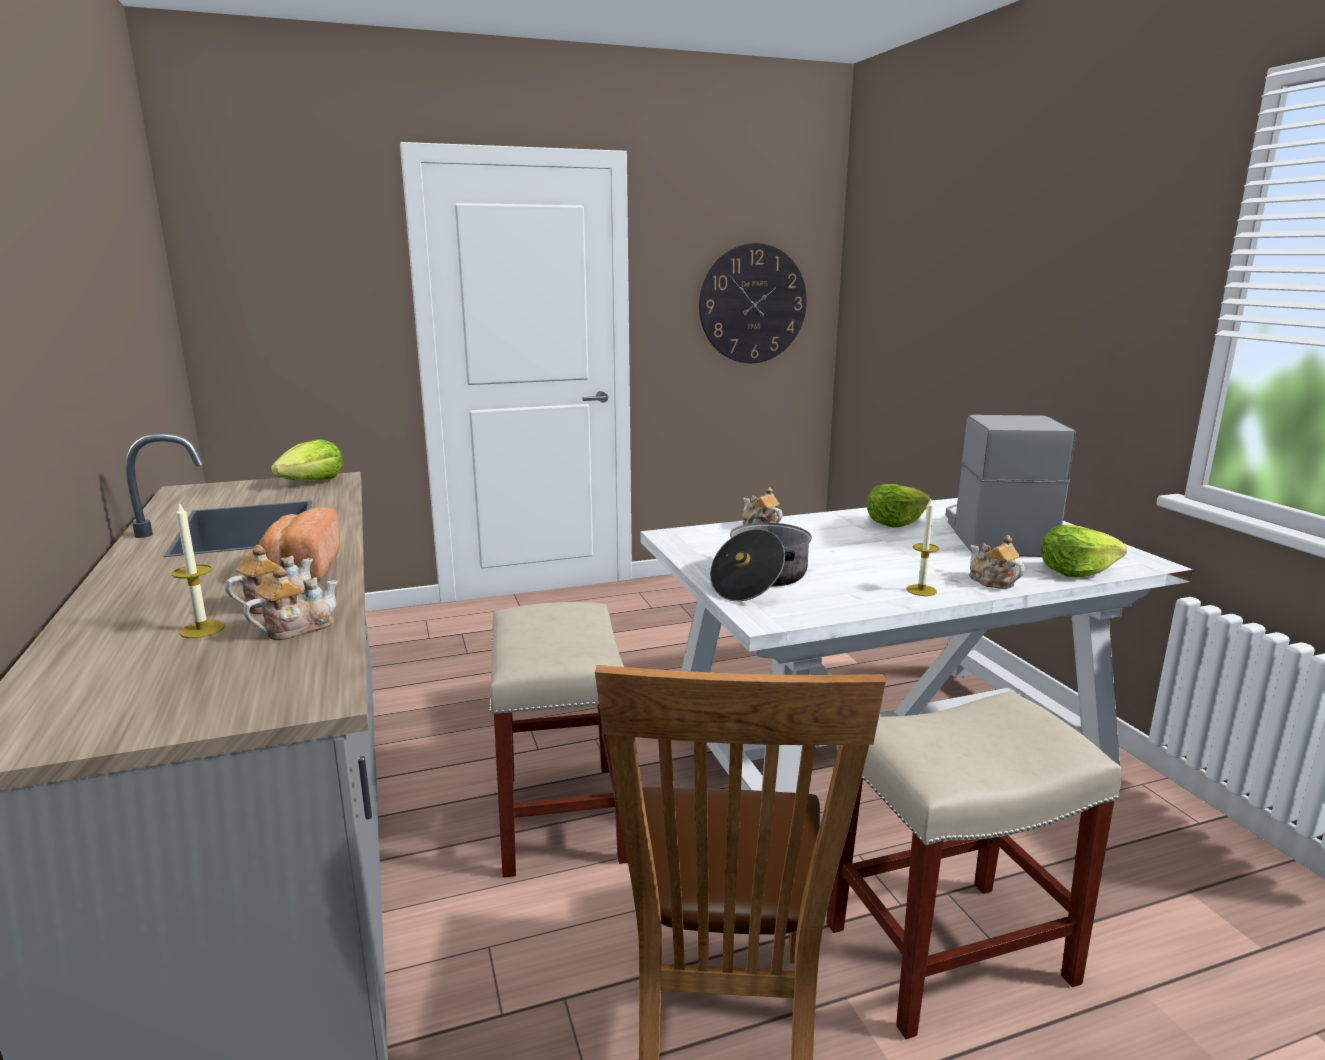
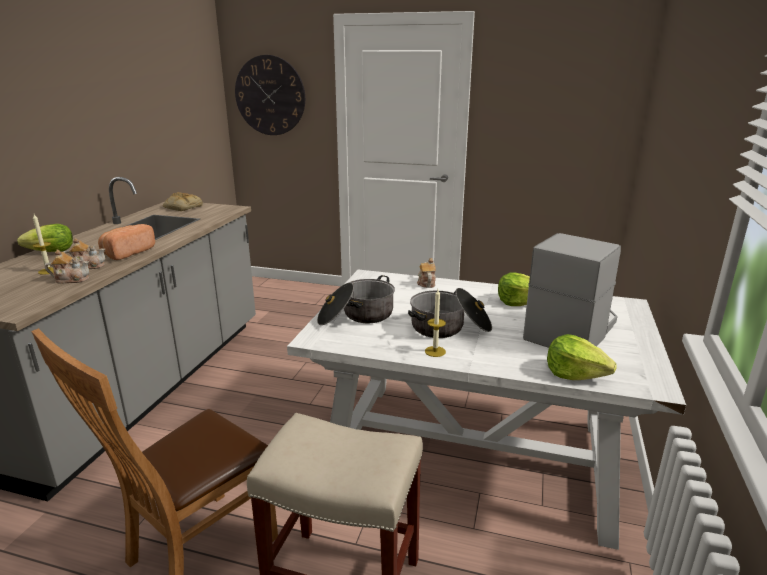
camera: 35 degrees right, 5 degrees up
lettuce [271,439,343,481] -> lettuce moved to [17,224,73,252]
beige stool [489,602,628,878] -> none
wall clock [699,243,807,363] -> wall clock moved to [235,55,305,135]
teapot [969,535,1025,589] -> none
none -> bread [163,192,203,211]
none -> cooking pot [408,288,492,338]

